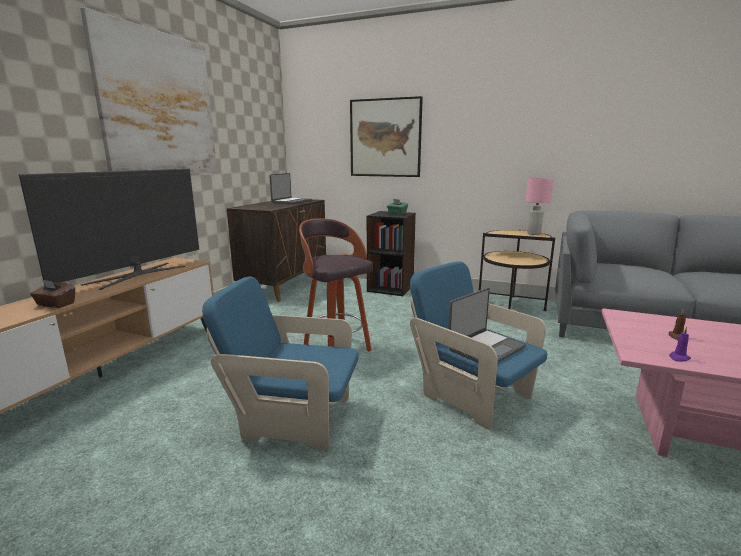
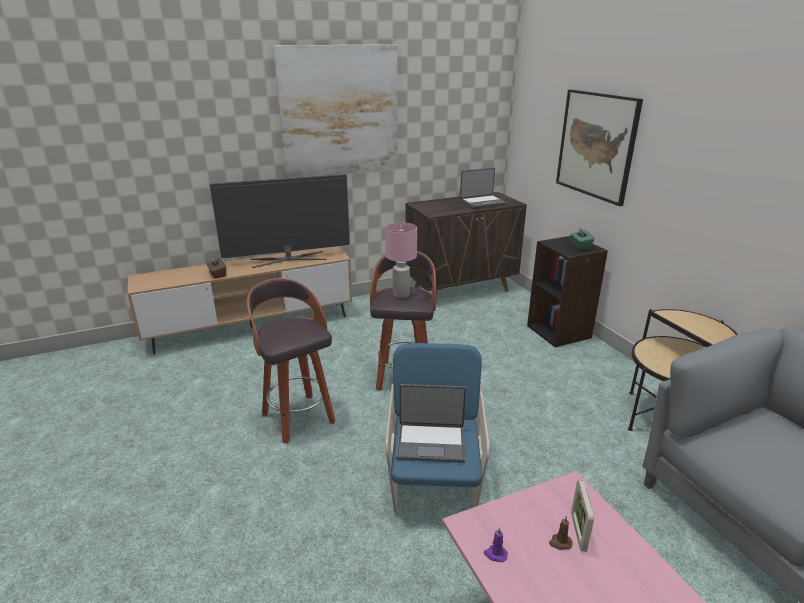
camera: 45 degrees right, 10 degrees up
blue armchair [202,276,359,450] -> stool [247,278,335,443]
pink table lamp [525,178,553,235] -> pink table lamp moved to [385,222,417,298]
none -> picture frame [571,480,594,552]

